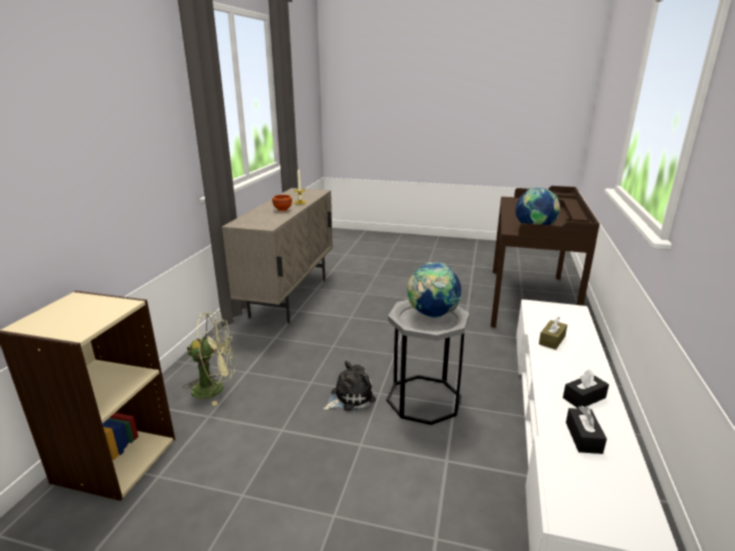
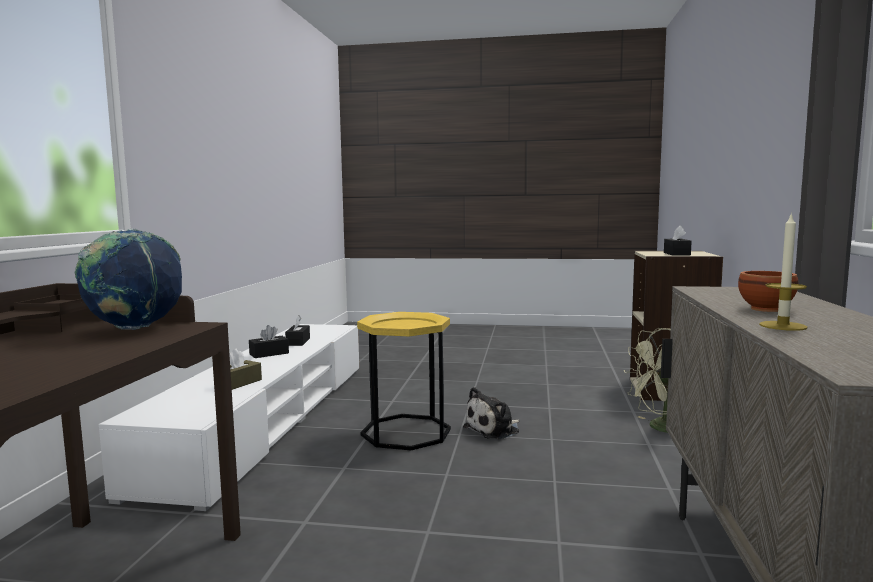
camera: 175 degrees right, 15 degrees down
grey side table [386,300,469,425] -> yellow side table [357,312,451,450]
globe [407,262,461,318] -> none
none -> black tissue box [664,225,692,255]

